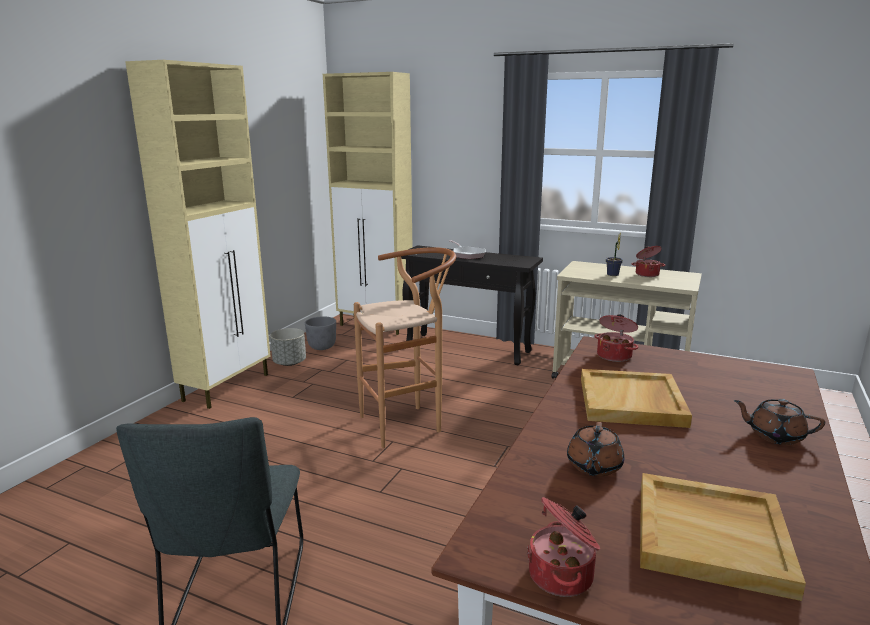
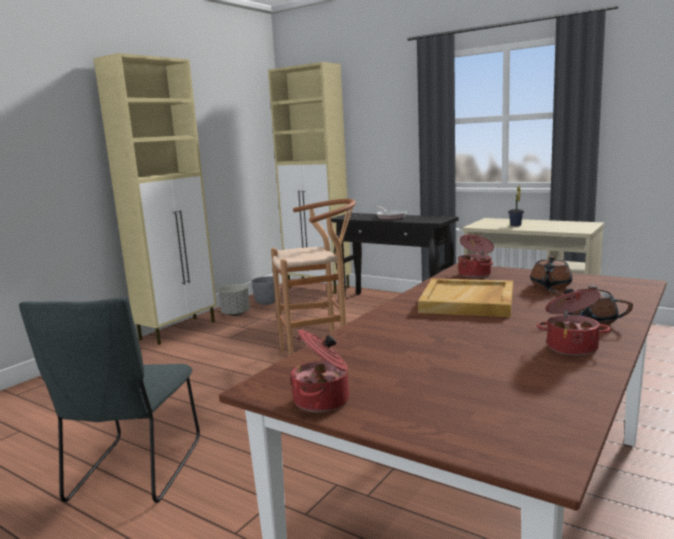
camera: 10 degrees right, 5 degrees down
brown teapot [567,422,624,477] -> brown teapot moved to [530,256,573,290]
cooking pot [631,246,665,277] -> cooking pot moved to [537,289,611,356]
beige tray [640,473,806,601] -> none

